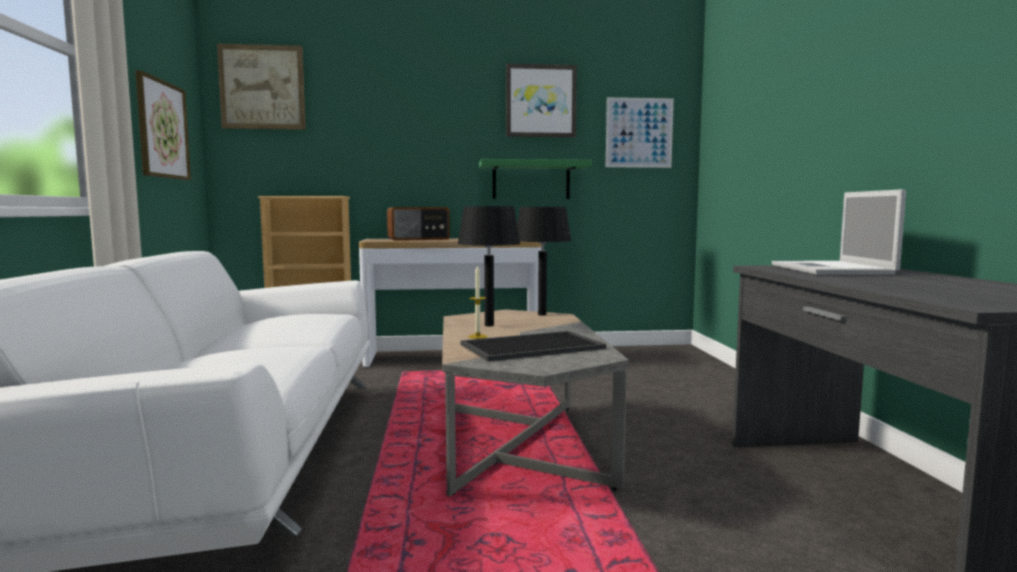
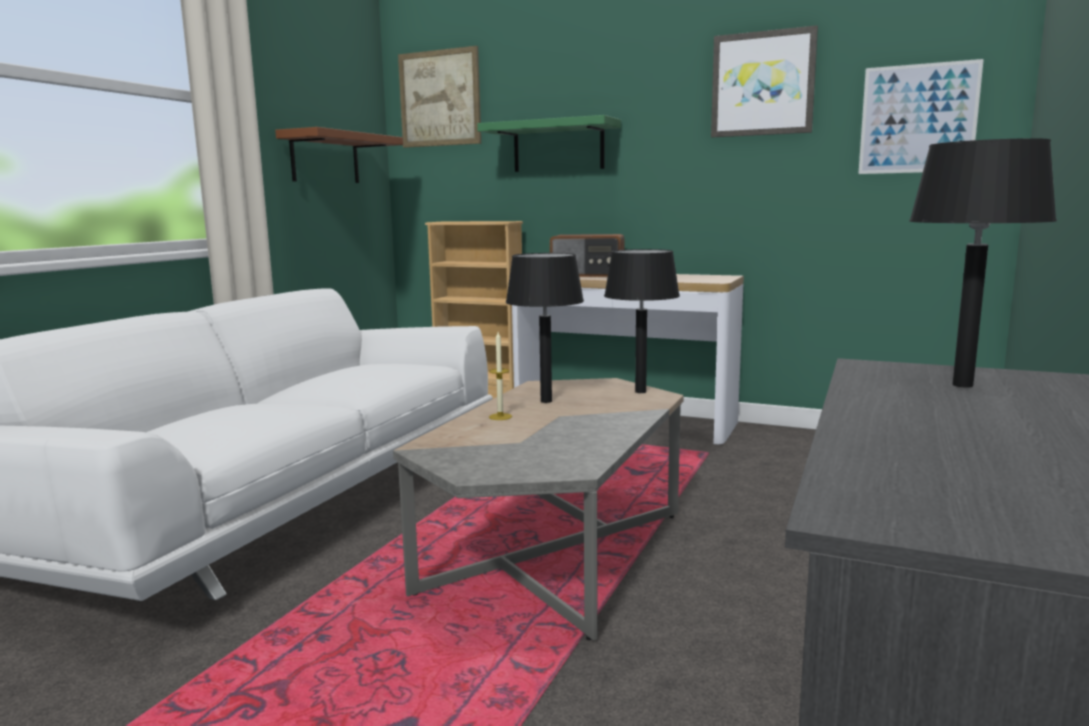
camera: 30 degrees right, 5 degrees up
picture [135,70,191,180] -> brown shelf [275,127,403,183]
tray [460,331,606,361] -> none
green shelf [479,159,592,199] -> green shelf moved to [477,115,621,172]
laptop [772,189,906,275] -> black table lamp [909,138,1057,388]

